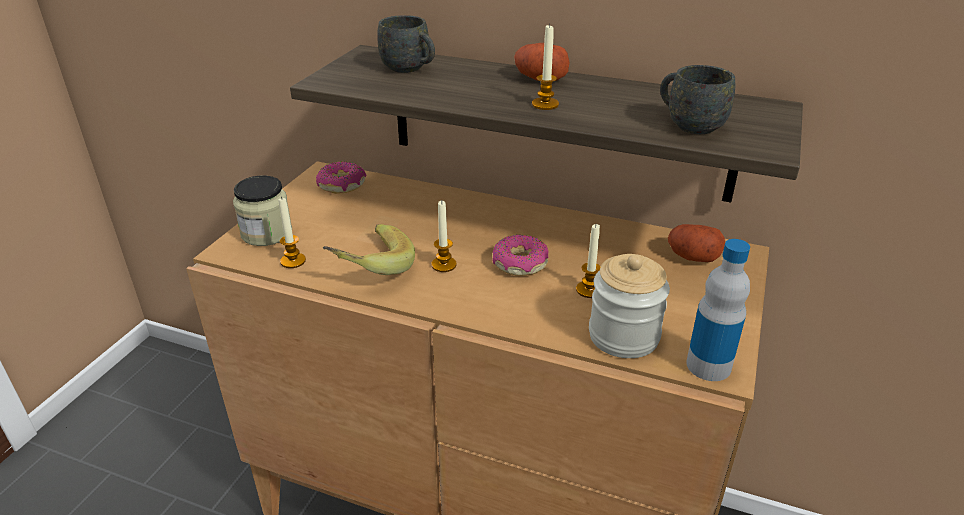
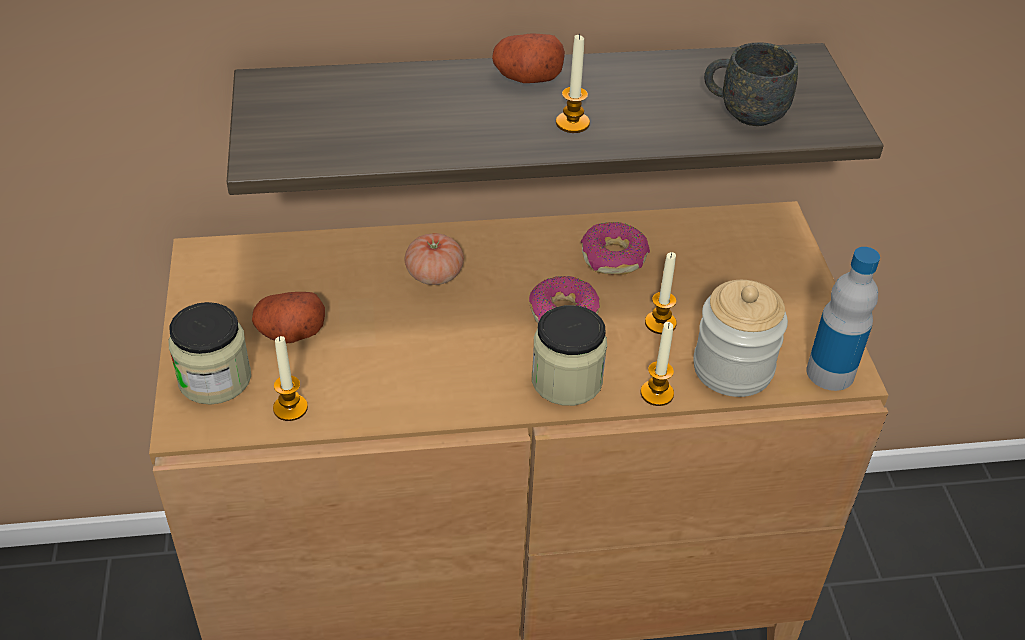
camera: 30 degrees left, 10 degrees up
donut [316,161,366,194] -> donut moved to [581,222,650,275]
banana [323,224,415,275] -> none
grey mug [377,15,435,73] -> none
candle [431,200,457,272] -> candle moved to [641,322,674,406]
potato [668,224,725,262] -> potato moved to [252,292,325,343]
none -> tomato [405,233,464,285]
none -> jar [532,305,607,406]

